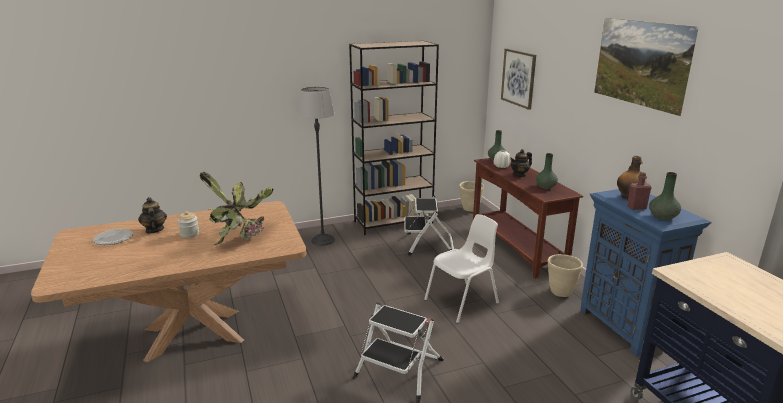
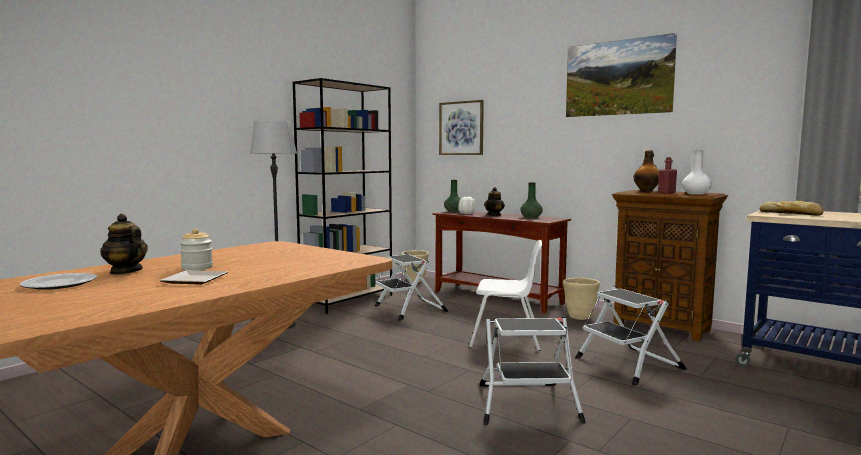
camera: 30 degrees left, 15 degrees down
potted plant [200,172,273,245] -> none
white chair [424,214,499,323] -> white chair turned 75 degrees clockwise [469,240,542,351]
blue cabinet [581,189,712,356] -> brown cabinet [612,190,728,342]
green vase [649,172,681,220] -> white vase [682,150,712,195]
none -> plate [159,270,228,285]
none -> step ladder [575,286,687,385]
none -> bread [760,201,823,215]

